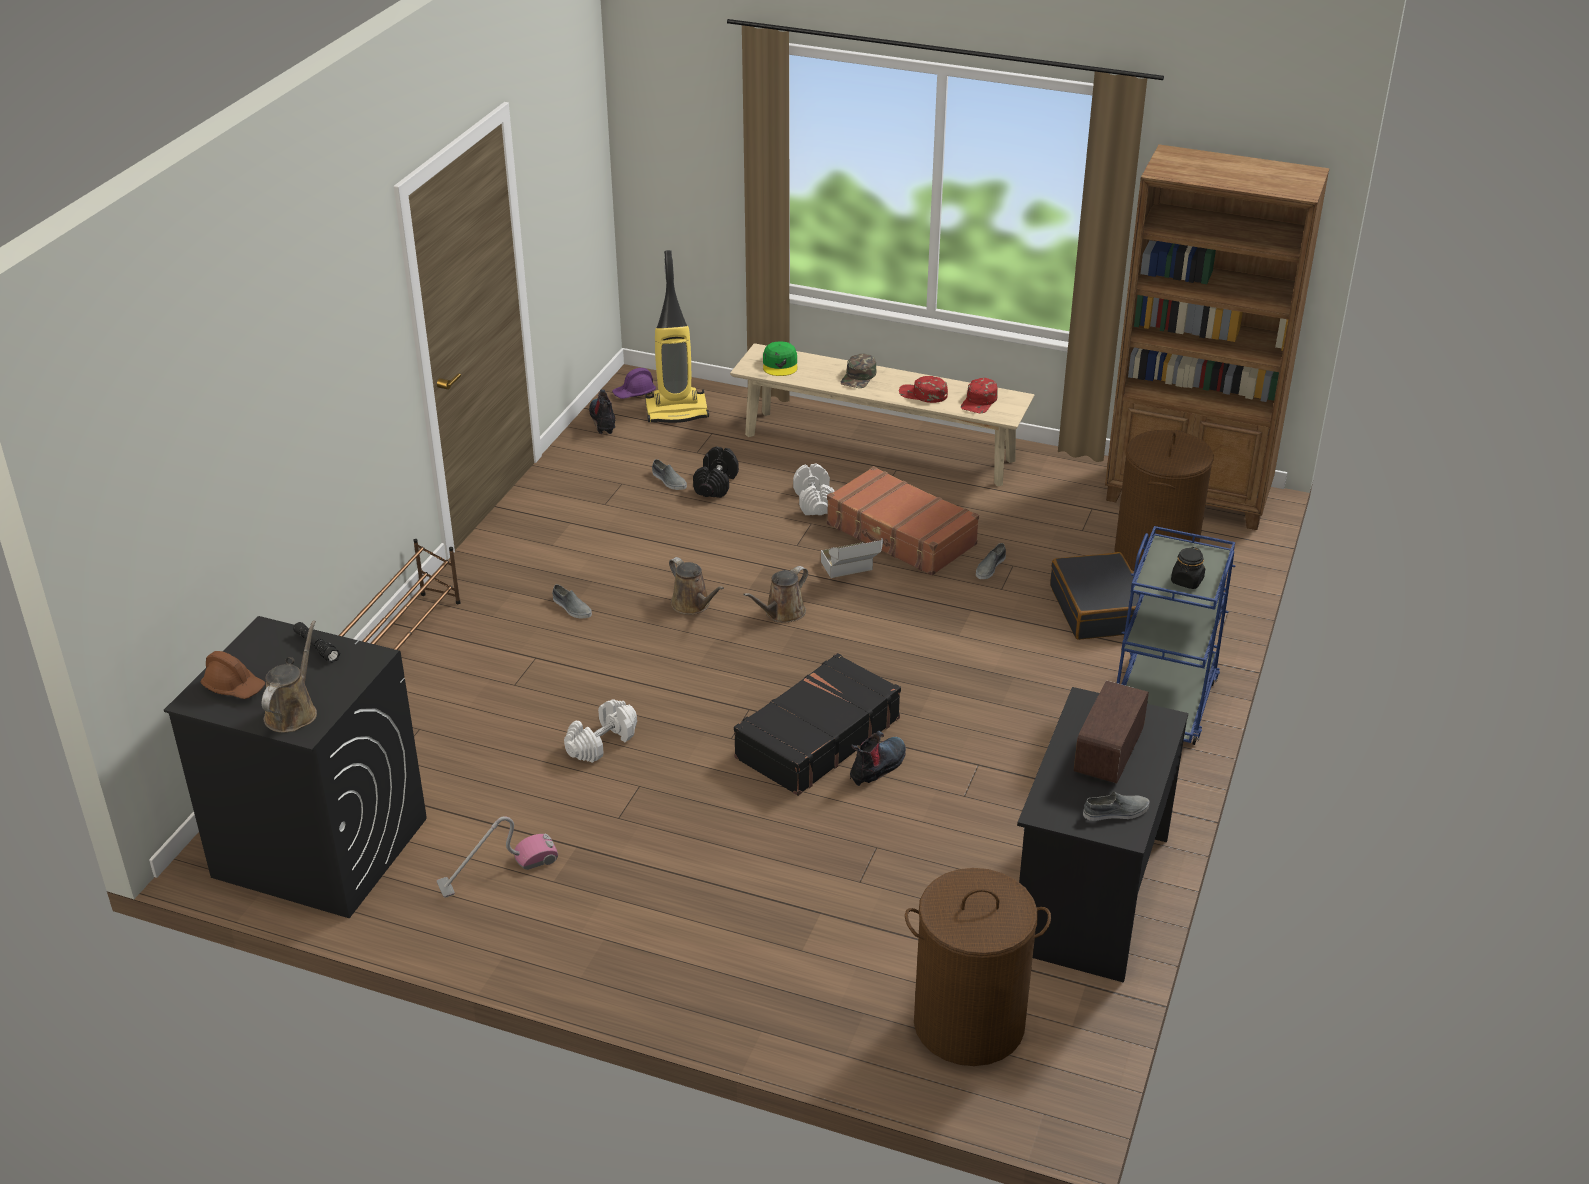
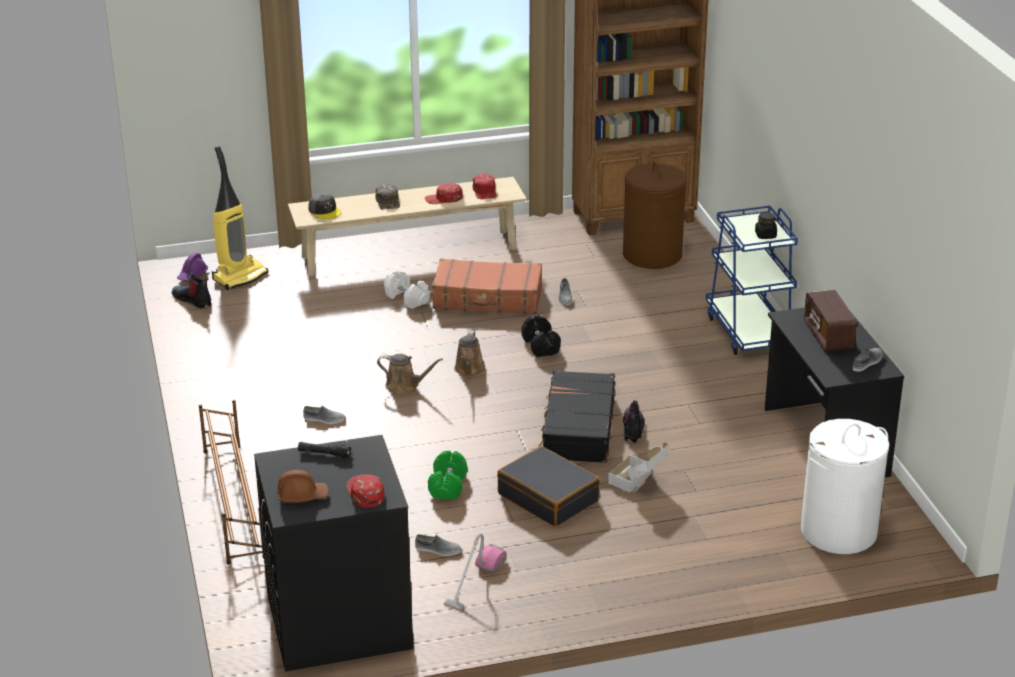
camera: 35 degrees left, 5 degrees down
brown watering can [262,620,317,733] -> red cap [346,474,385,508]
white dumbbell [564,699,637,763] -> green dumbbell [428,451,467,500]
grey shoe [652,459,687,490] -> grey shoe moved to [415,534,461,556]
black dumbbell [693,447,739,498] -> black dumbbell moved to [522,315,561,357]
green cap [763,341,797,376] -> grey cap [308,193,341,219]
cardboard box [821,538,883,578] -> cardboard box moved to [608,443,668,492]
brown laundry basket [905,868,1051,1066] -> white laundry basket [801,419,890,554]
black suitcase [1050,552,1139,640] -> black suitcase moved to [497,446,600,527]

